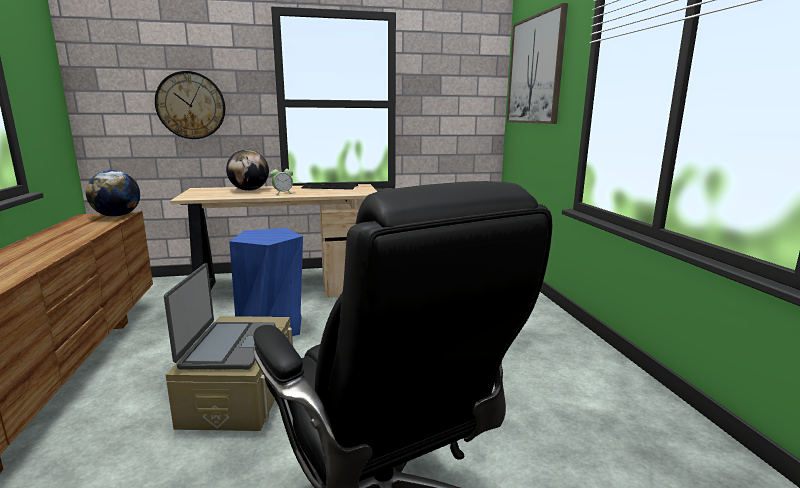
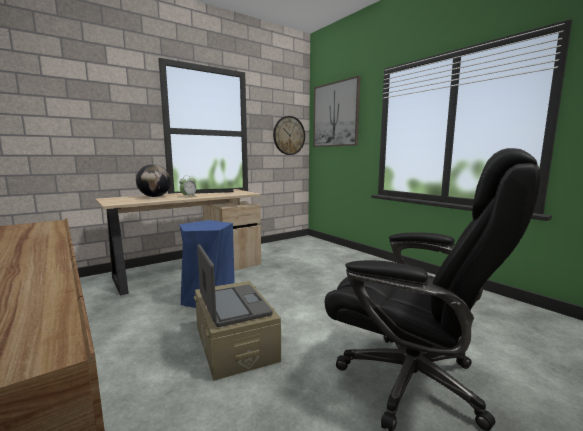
camera: 25 degrees left, 5 degrees down
globe [86,170,140,217] -> none
wall clock [155,71,225,139] -> wall clock moved to [273,116,305,155]

